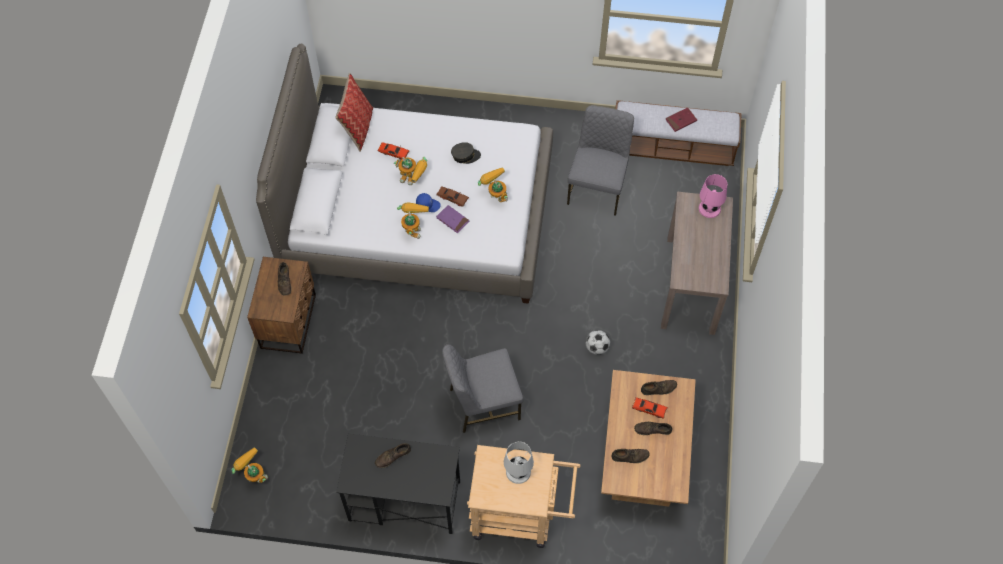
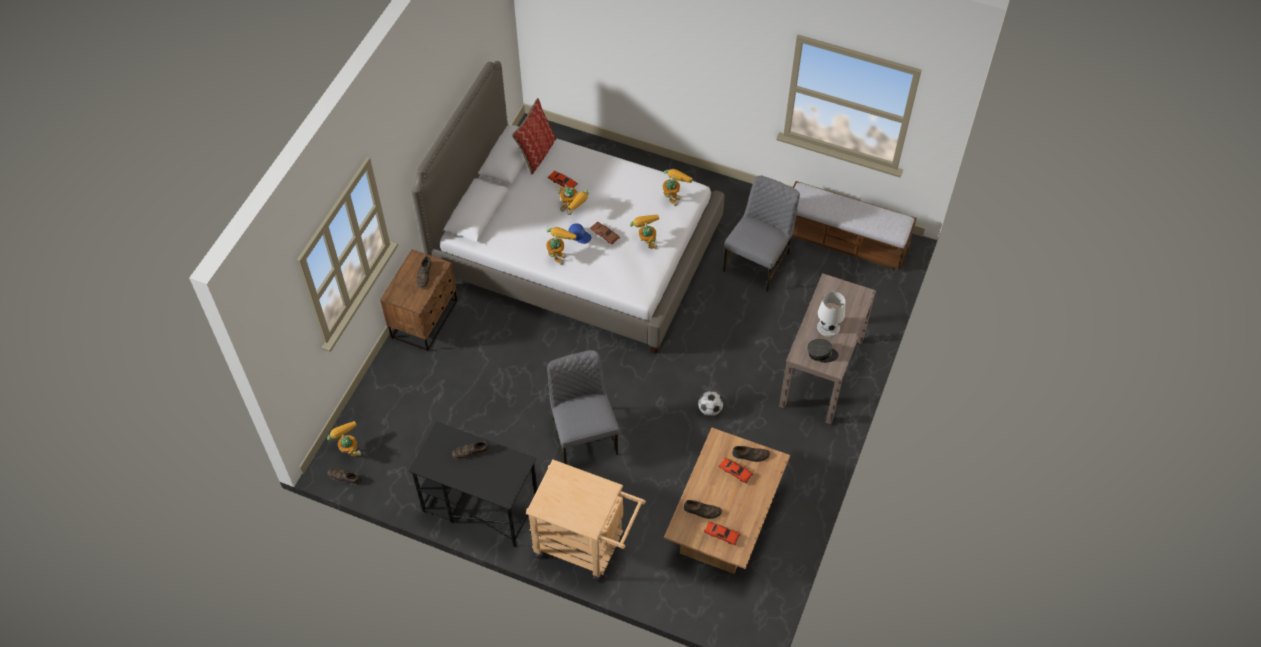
camera: 15 degrees right, 5 degrees down
purple book [436,205,469,233] -> none
grey chair [442,344,524,433] -> grey chair turned 75 degrees clockwise [547,350,619,464]
grey cap [451,142,481,164] -> grey cap moved to [807,339,839,363]
white table lamp [504,442,534,484] -> white table lamp moved to [817,292,845,337]
brown shoe [634,422,672,435] -> brown shoe moved to [327,468,362,485]
red book [666,107,697,132] -> none
pink table lamp [699,174,727,218] -> none
none -> toy robot [663,169,693,206]
none -> red toy car [704,522,740,545]

